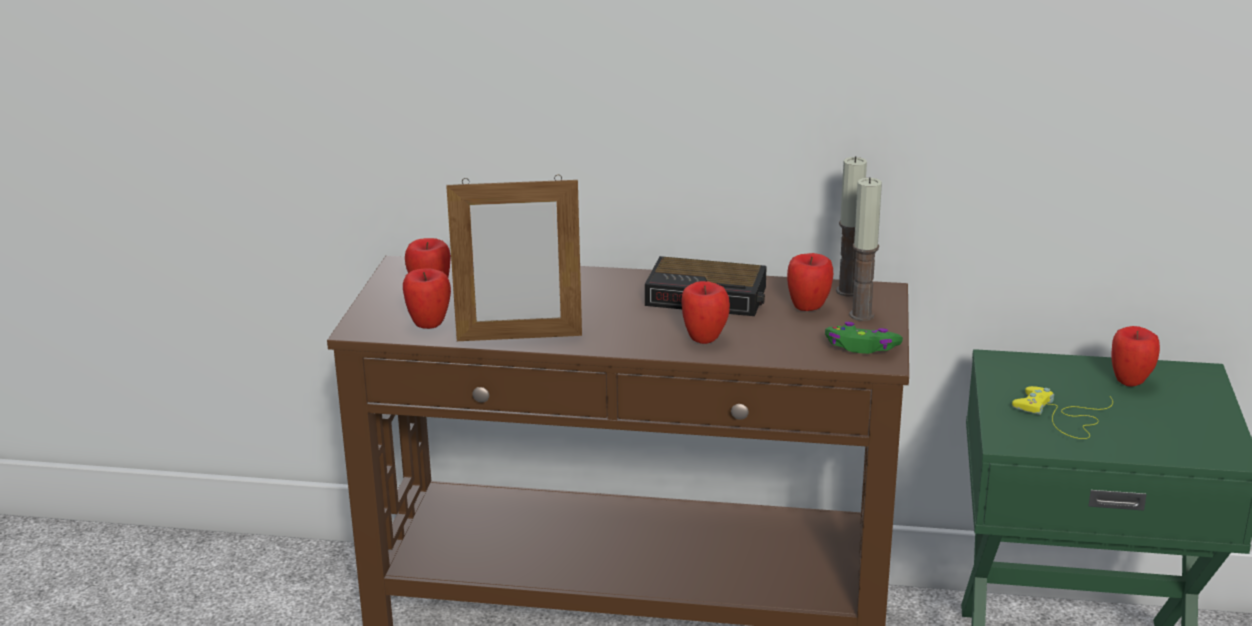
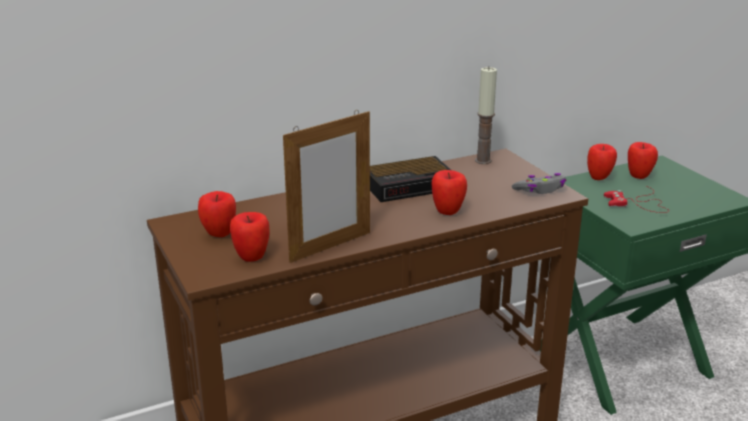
camera: 35 degrees left, 0 degrees up
apple [787,253,833,311] -> apple moved to [587,144,617,180]
green game controller [825,322,903,354] -> grey game controller [512,173,566,194]
candle [849,177,882,321] -> none
yellow game controller [1012,386,1113,439] -> red game controller [604,186,669,213]

